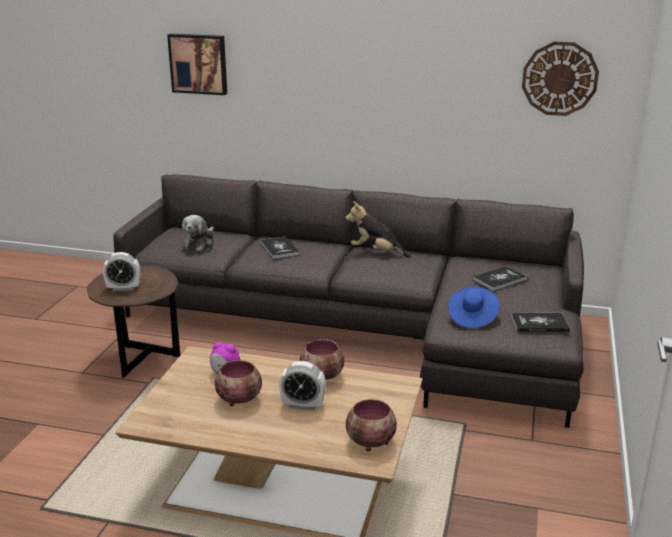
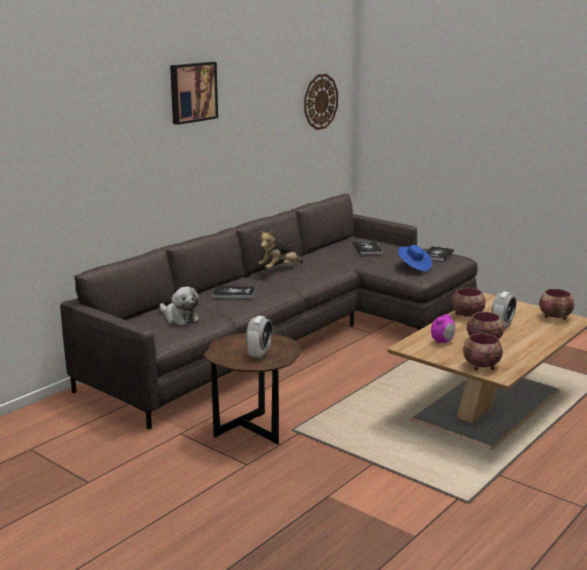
camera: 65 degrees left, 5 degrees down
picture [167,34,227,95] -> picture moved to [170,62,218,125]
none -> bowl [463,333,503,370]

